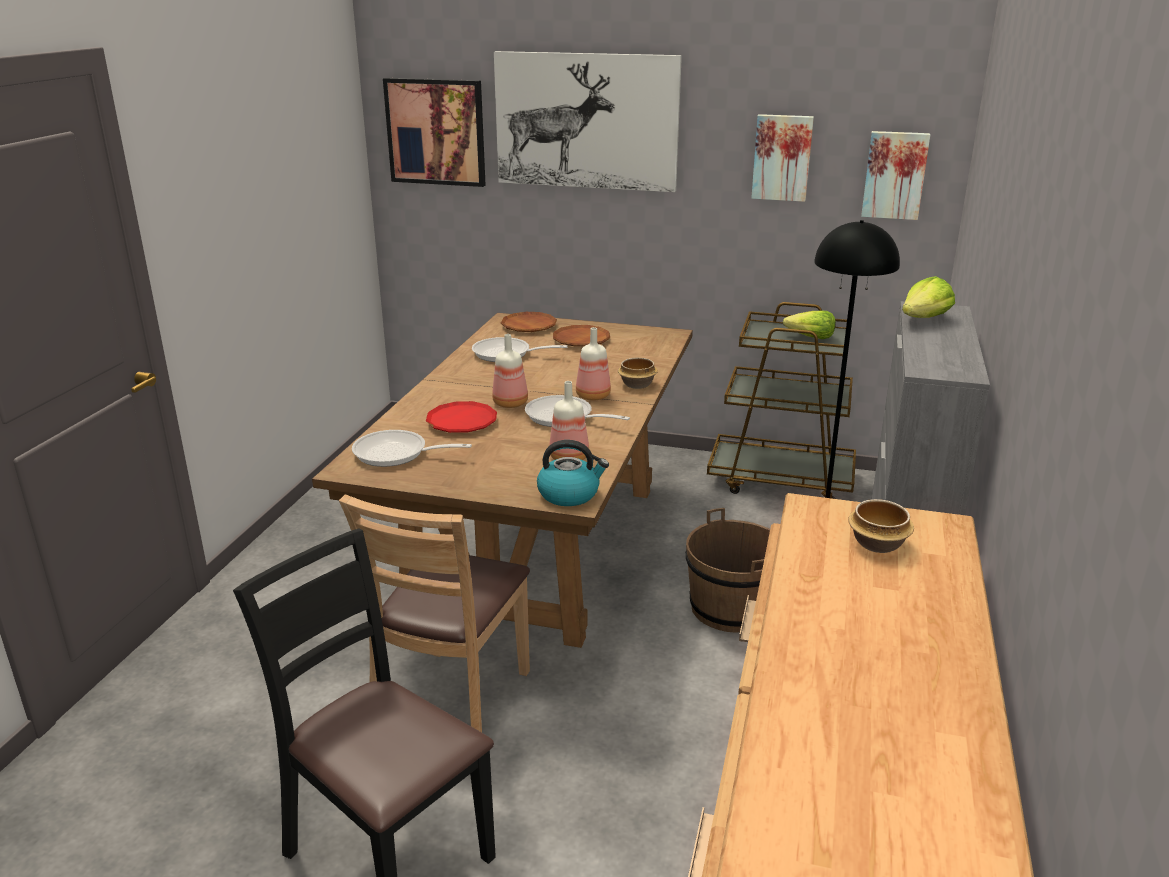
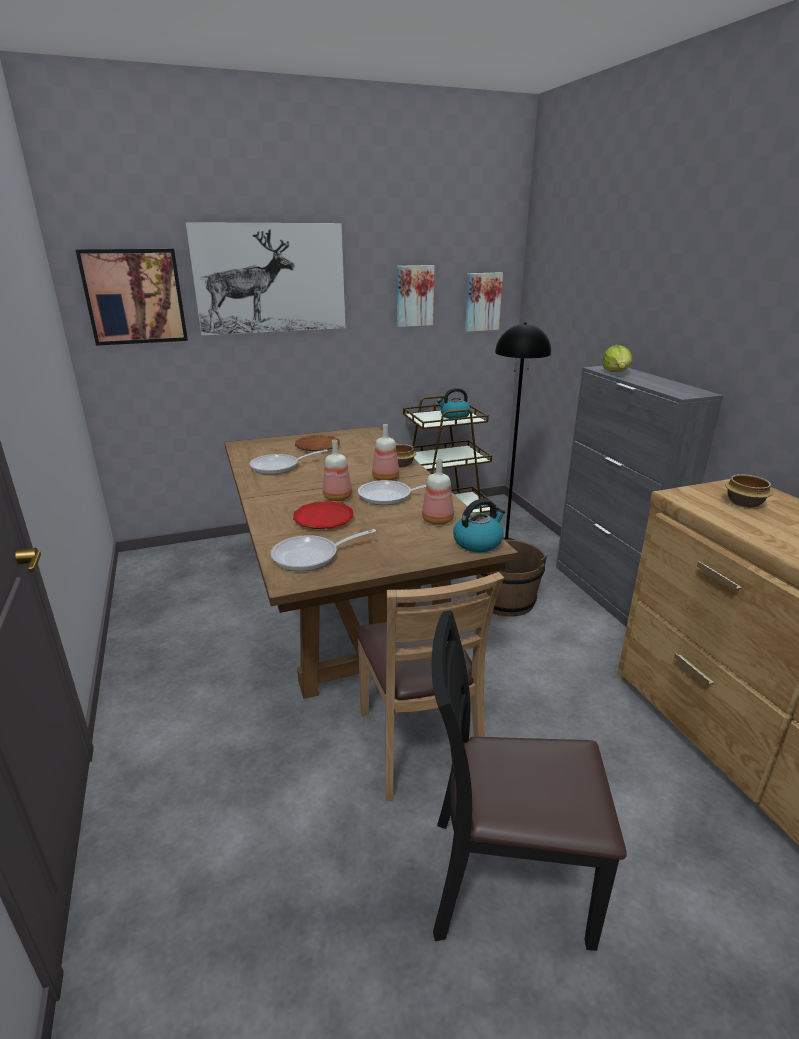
camera: 35 degrees left, 0 degrees up
brown plate [501,312,557,332] -> none
lettuce [783,310,836,339] -> kettle [437,388,470,419]

